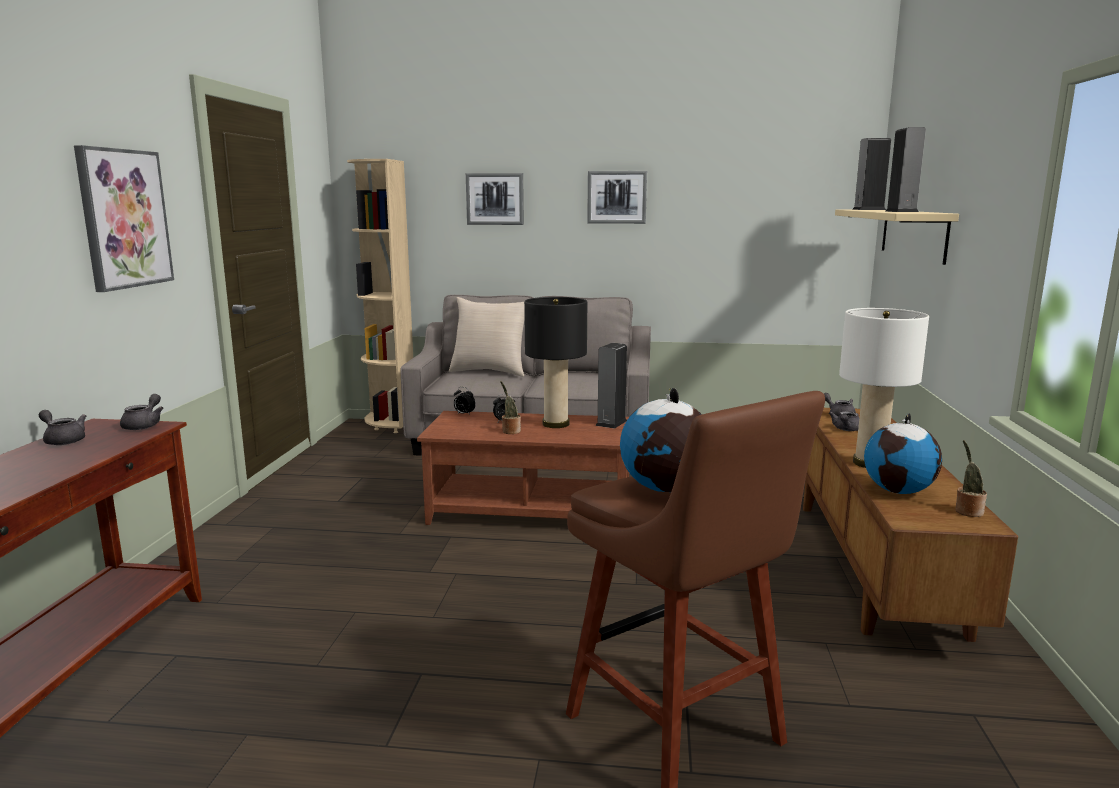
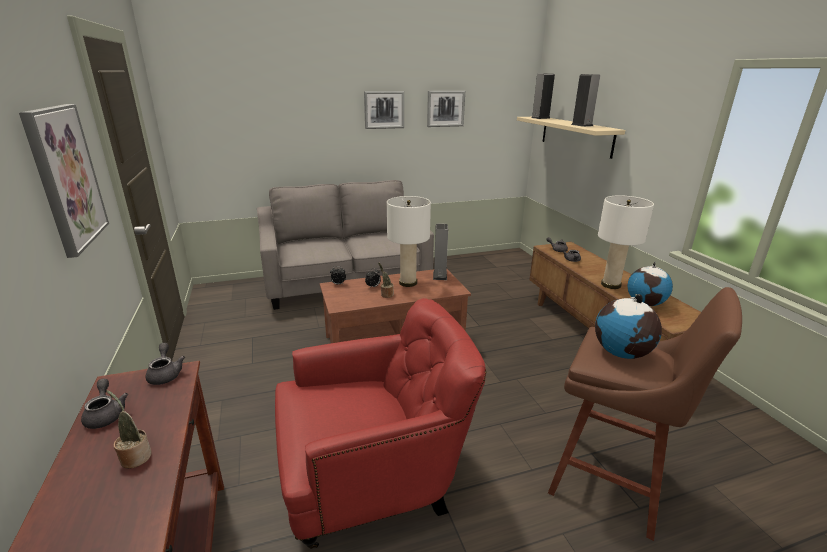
camera: 25 degrees left, 10 degrees up
grey teapot [39,410,86,445] -> grey teapot turned 60 degrees clockwise [81,379,128,429]
beige bookcase [347,159,413,433] -> none
beige pillow [449,297,525,377] -> none
picture [466,173,524,225] -> picture moved to [427,91,465,127]
black table lamp [524,297,587,428] -> white table lamp [387,196,431,287]
potted plant [955,440,987,517] -> potted plant moved to [106,390,152,469]
none -> red armchair [275,298,487,549]

